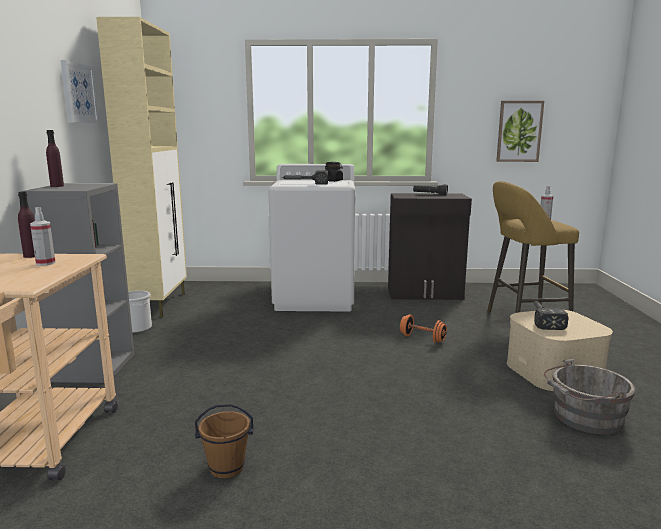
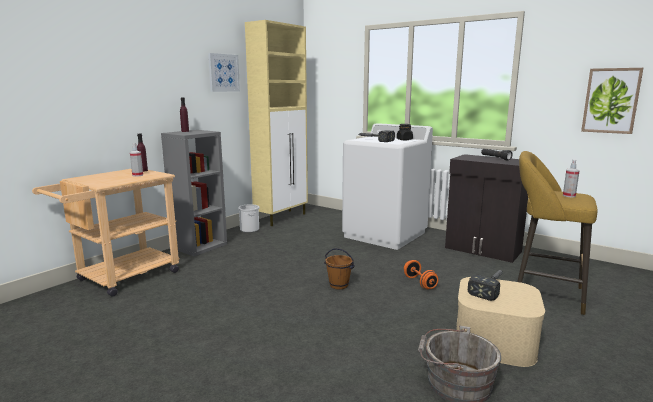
camera: 35 degrees right, 0 degrees up
brown bucket [195,404,254,479] -> brown bucket moved to [324,248,355,289]

